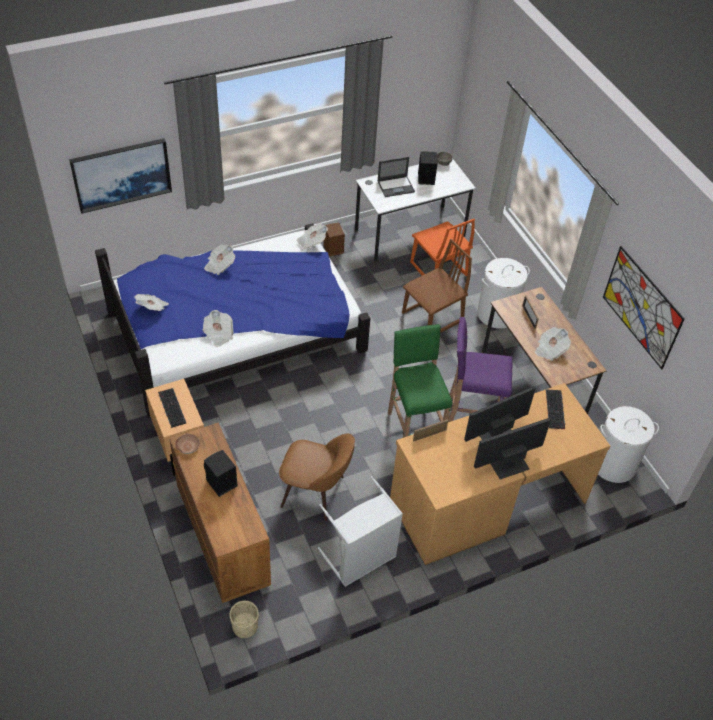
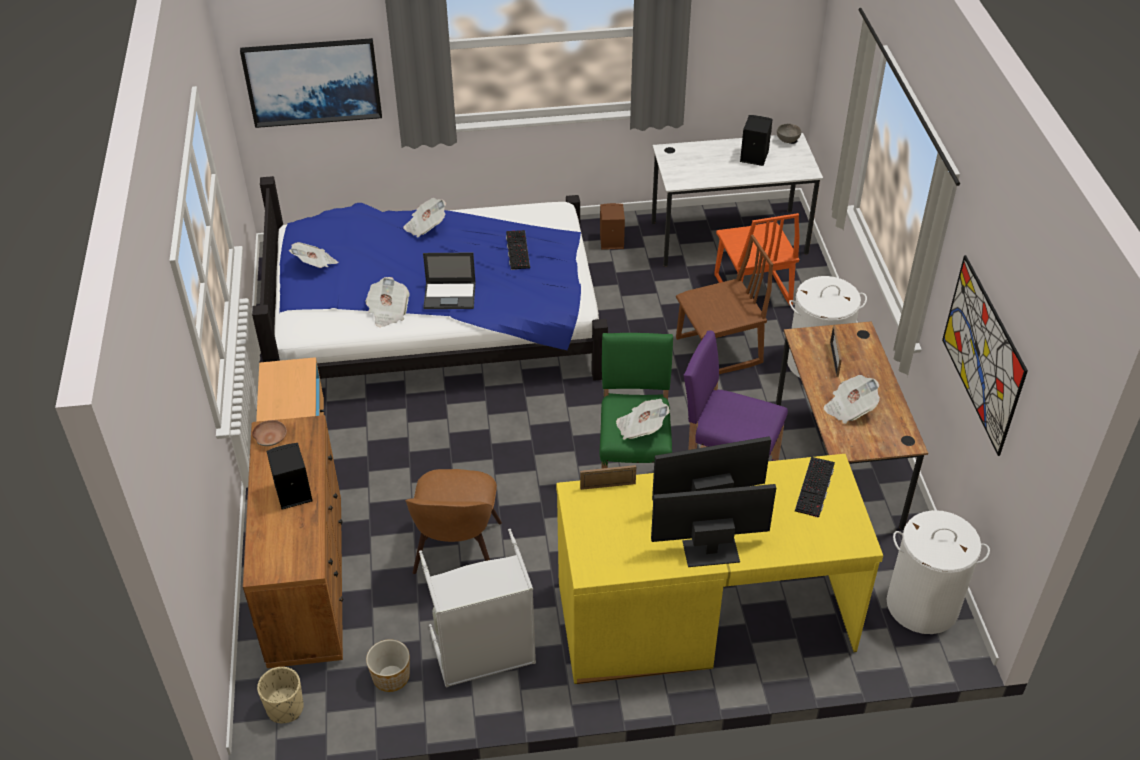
camera: 20 degrees right, 5 degrees down
keyboard [158,388,186,428] -> keyboard moved to [506,230,530,270]
brown chair [279,433,355,521] -> brown chair turned 60 degrees clockwise [405,469,502,574]
newspaper [297,223,328,250] -> newspaper moved to [616,399,670,440]
laptop [378,157,415,197] -> laptop moved to [423,253,476,309]
brown desk [390,383,610,565] -> yellow desk [556,454,883,684]
none -> planter [366,639,410,692]

